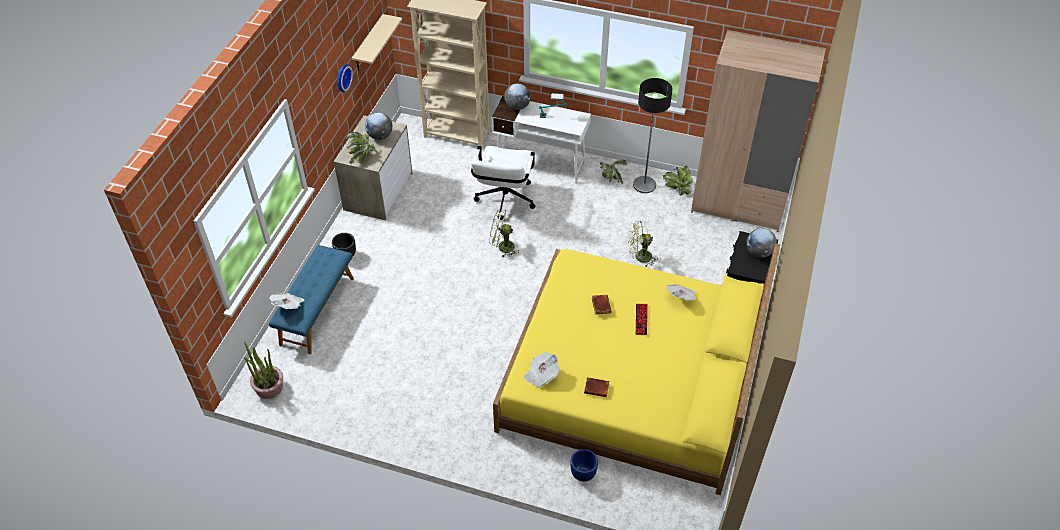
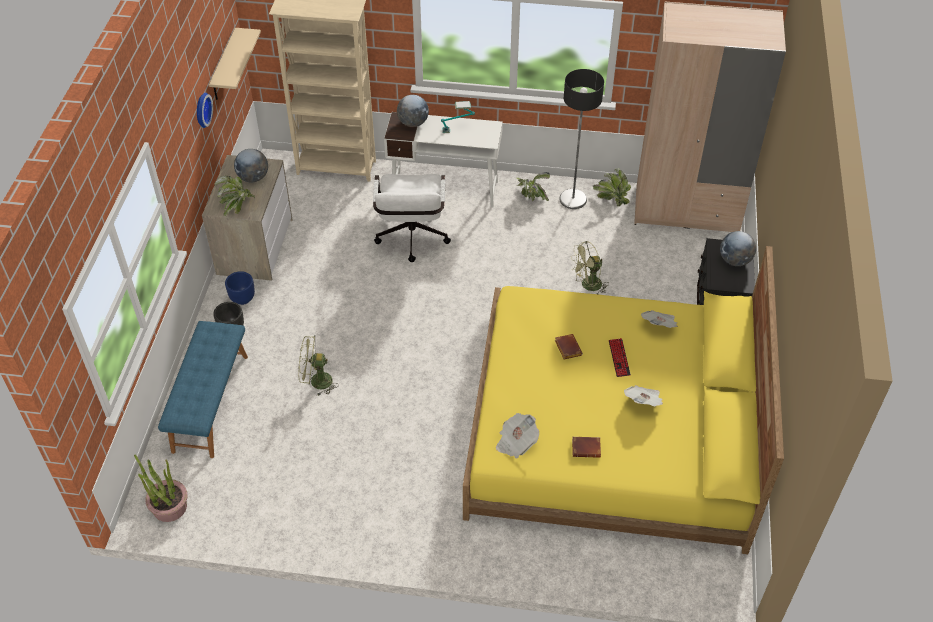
camera: 10 degrees left, 0 degrees up
newspaper [269,293,304,309] -> newspaper moved to [624,385,663,406]
green fan [489,210,515,257] -> green fan moved to [298,336,339,396]
blue planter [571,449,598,482] -> blue planter moved to [225,271,255,305]

